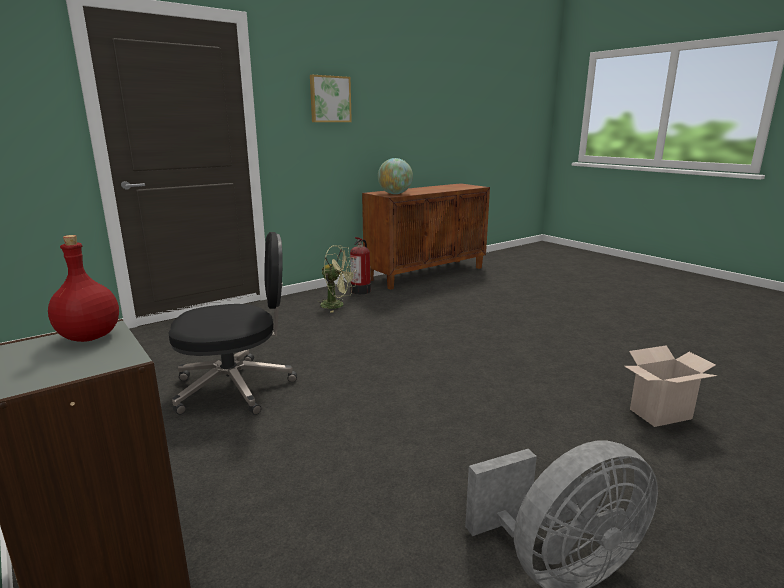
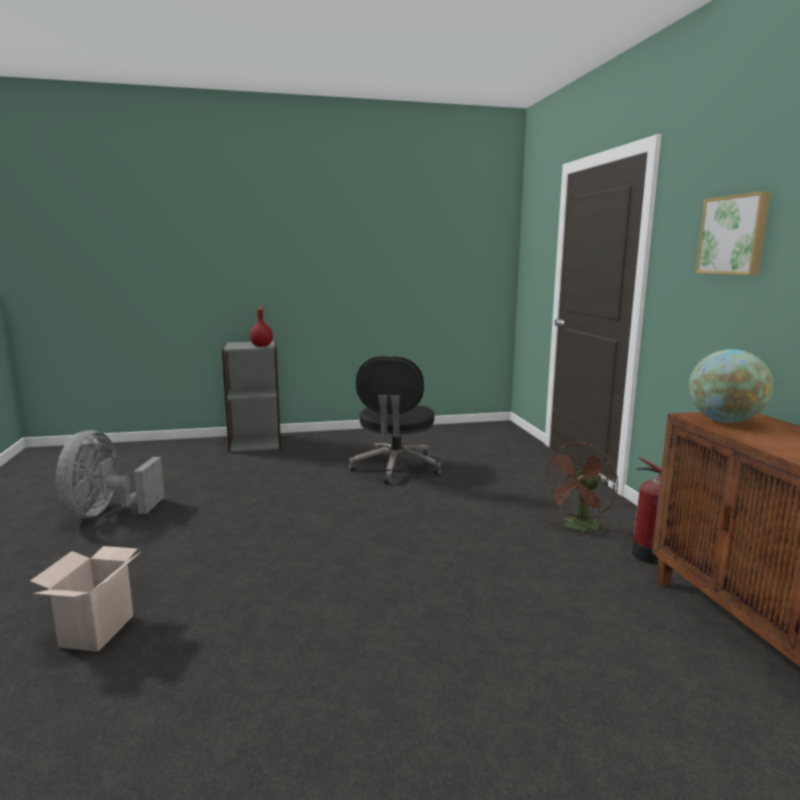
camera: 115 degrees right, 5 degrees down
green fan [319,245,357,313] -> brown fan [541,442,618,535]

